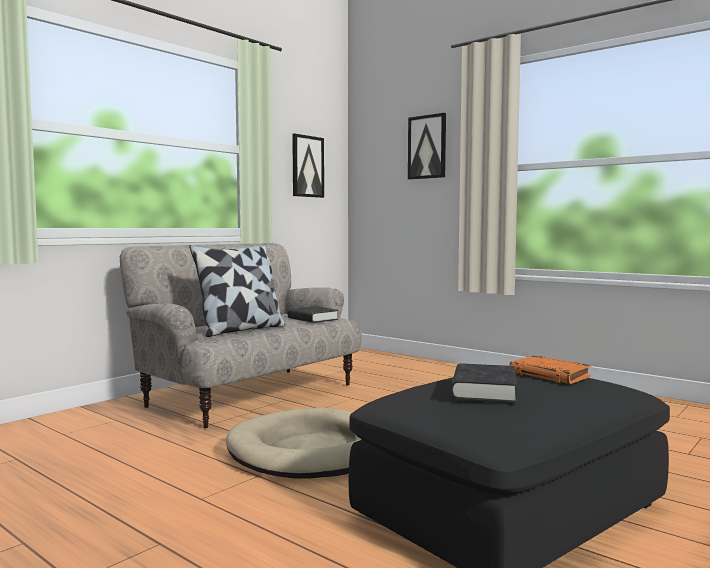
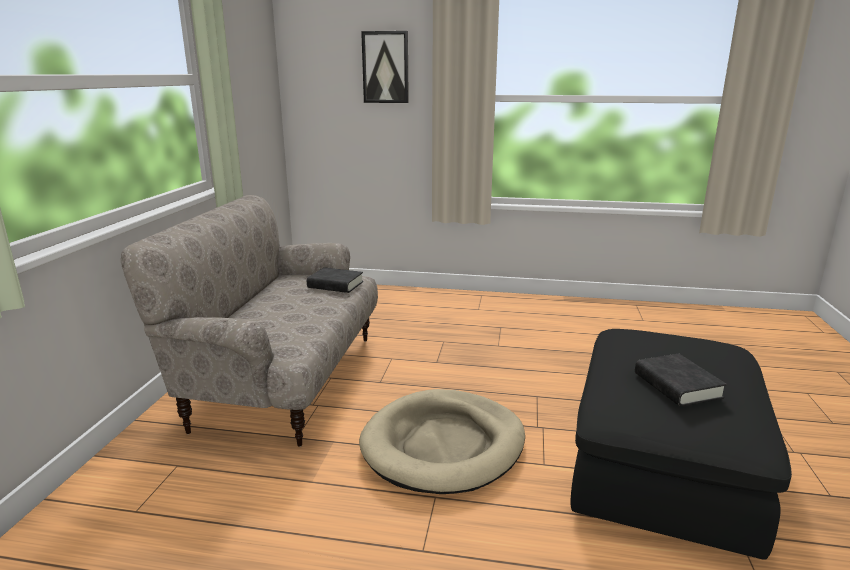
camera: 30 degrees left, 15 degrees up
pillow [189,245,285,337] -> none
picture [292,134,324,198] -> none
orange book [509,355,591,384] -> none

